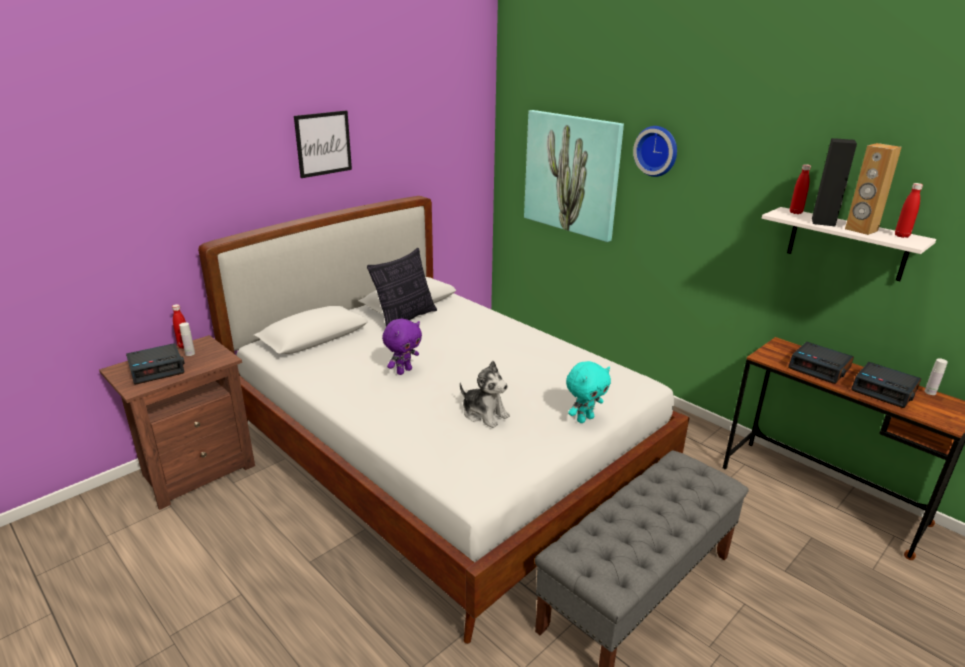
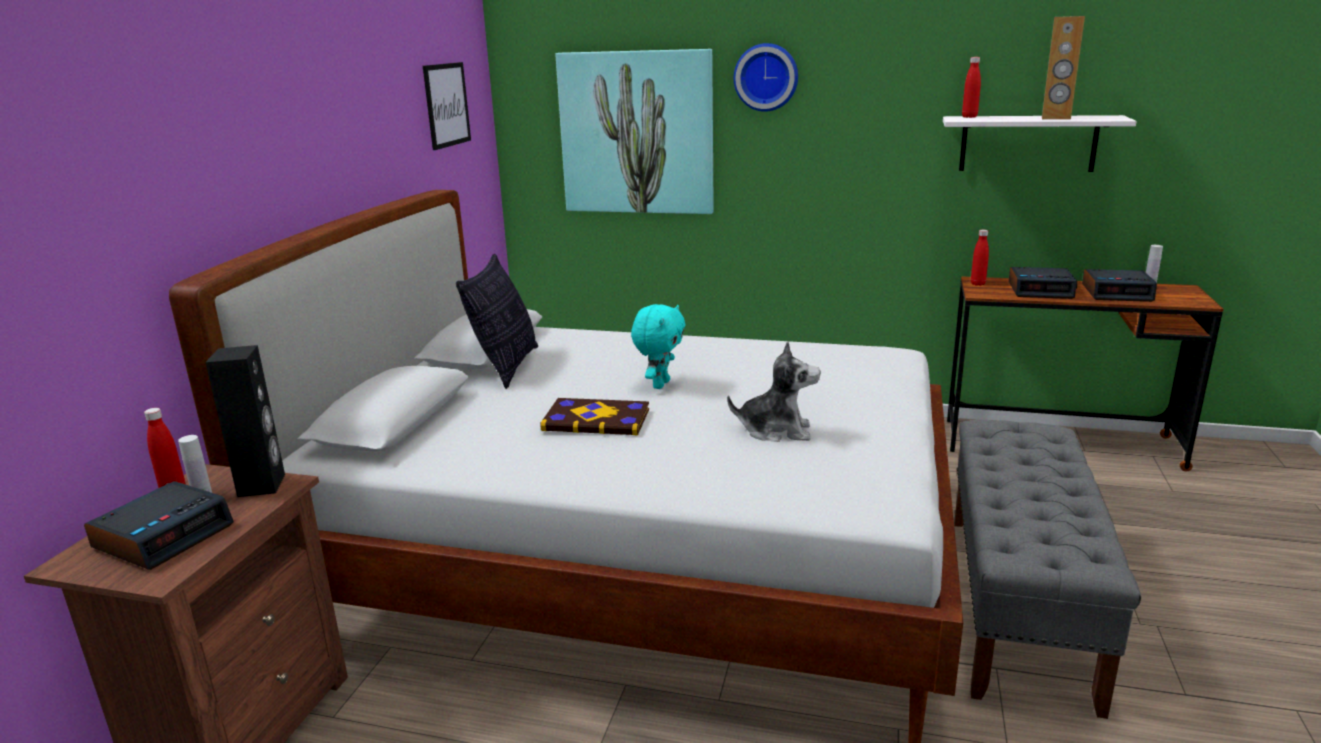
camera: 30 degrees left, 5 degrees down
picture [294,110,352,178] -> picture moved to [423,62,471,150]
purple plush toy [382,318,422,375] -> book [540,398,649,435]
turquoise plush toy [566,361,611,423] -> turquoise plush toy moved to [631,304,685,389]
black speaker [812,138,857,226] -> black speaker moved to [205,345,285,497]
red bottle [895,183,923,238] -> red bottle moved to [971,230,989,286]

